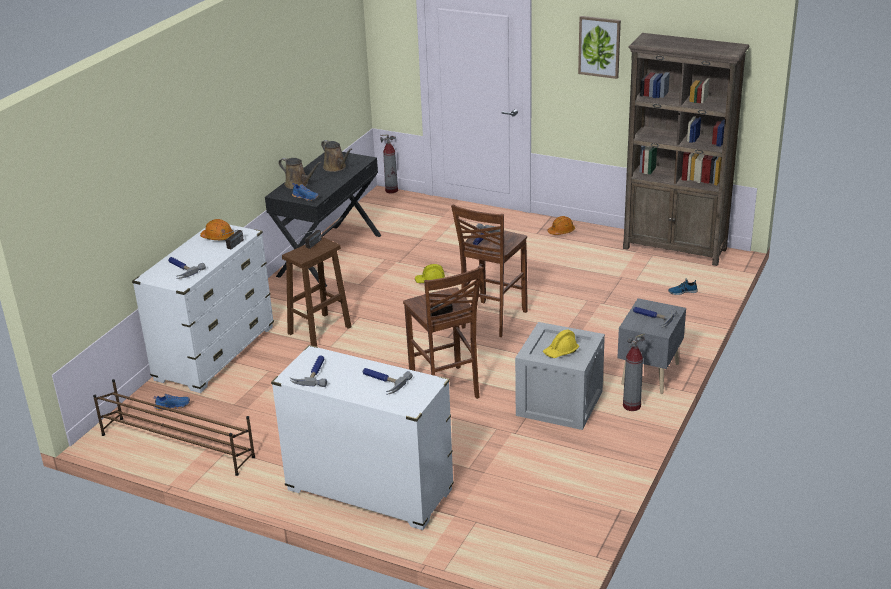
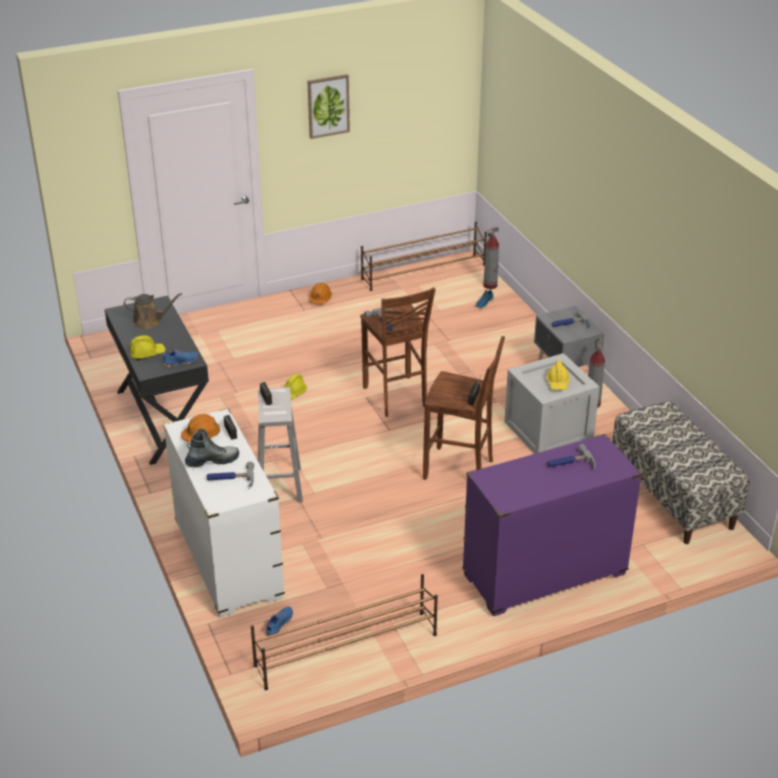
camera: 50 degrees left, 5 degrees up
white dresser [271,345,454,530] -> purple dresser [462,434,642,616]
brown watering can [278,158,322,189] -> yellow hard hat [130,335,165,361]
brown stool [282,237,352,346] -> white stool [258,387,303,503]
hammer [290,355,327,387] -> none
fire extinguisher [380,135,398,193] -> fire extinguisher moved to [483,227,499,289]
brown bookcase [623,33,750,266] -> brown shoe rack [361,222,487,291]
none -> boot [185,429,239,467]
none -> bench [612,401,750,544]

